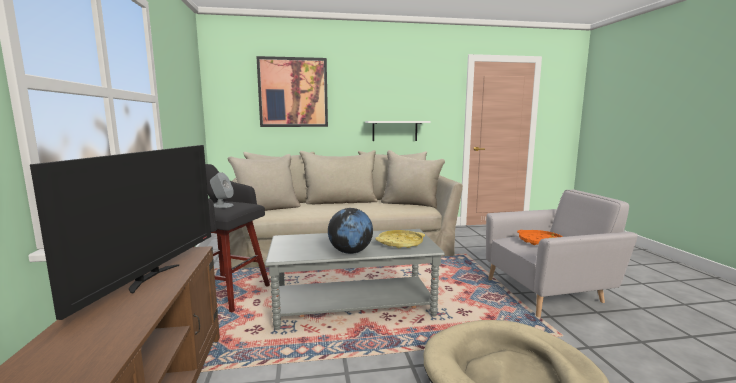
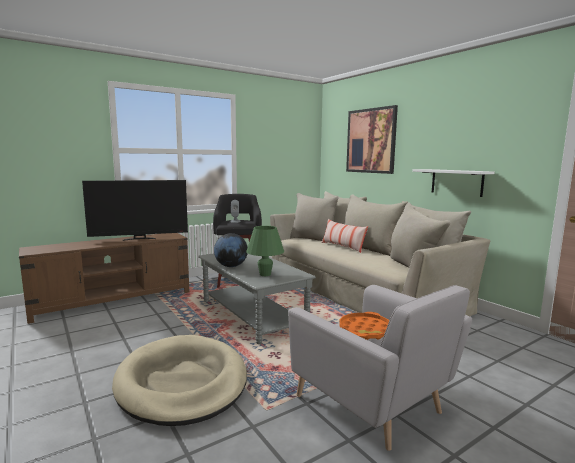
camera: 65 degrees right, 0 degrees up
yellow tray [375,230,425,248] -> green table lamp [246,226,284,276]
none -> pillow [321,219,368,253]

